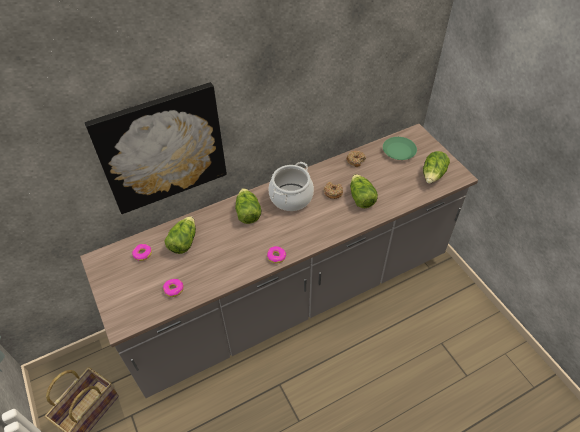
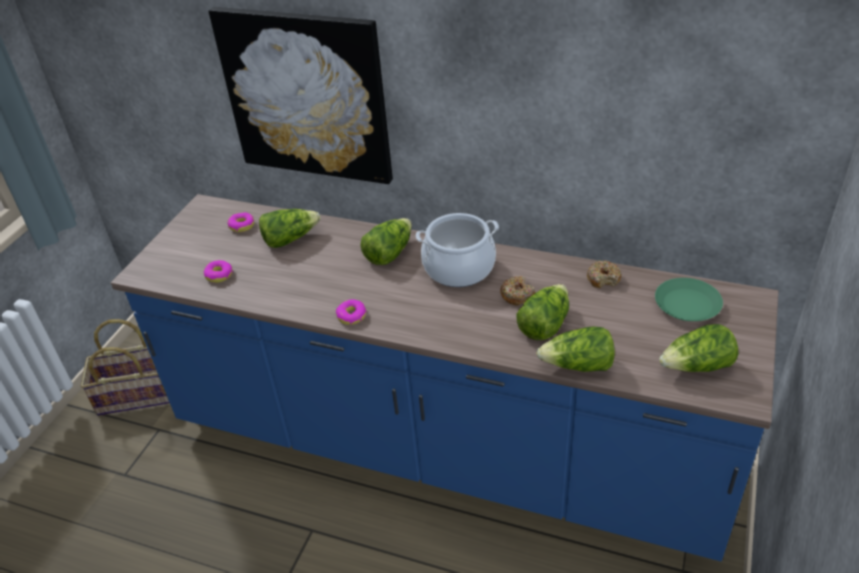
camera: 50 degrees right, 10 degrees down
grey counter [80,124,478,398] -> blue counter [111,194,779,561]
none -> lettuce [536,326,615,372]

